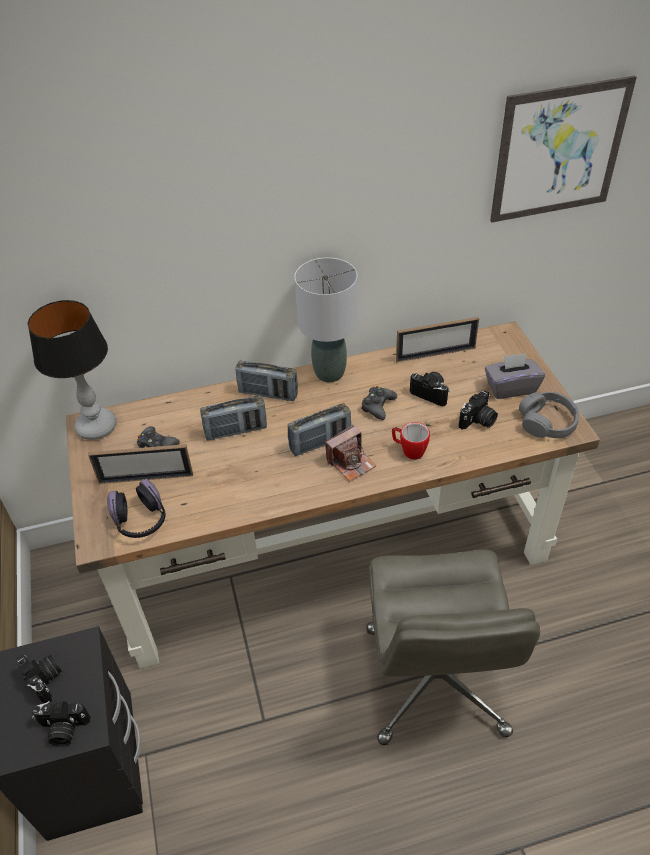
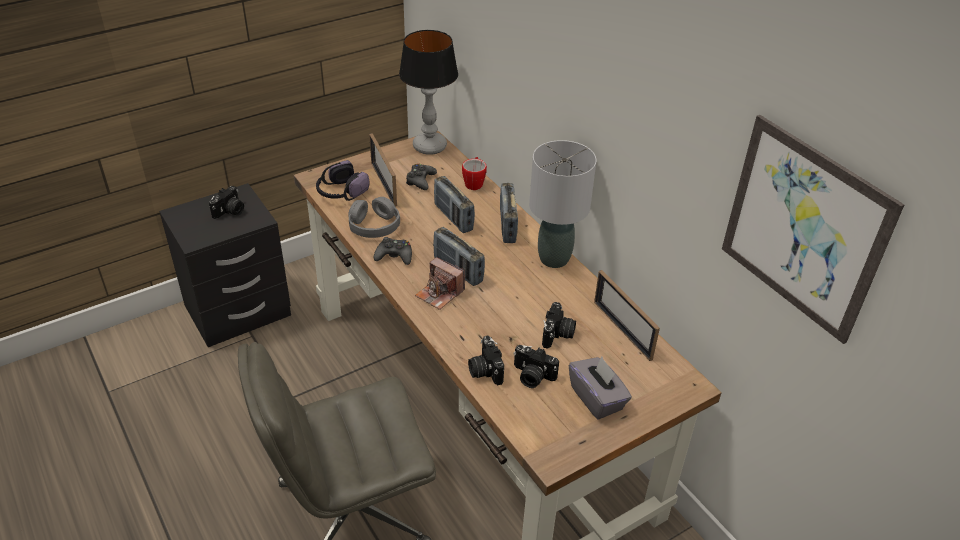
camera: 70 degrees right, 5 degrees down
camera [32,701,91,746] -> camera moved to [468,336,504,385]
black game controller [361,386,397,420] -> black game controller moved to [374,237,412,265]
mug [392,422,430,459] -> mug moved to [462,157,487,190]
grey headphones [519,392,579,438] -> grey headphones moved to [348,197,400,238]

